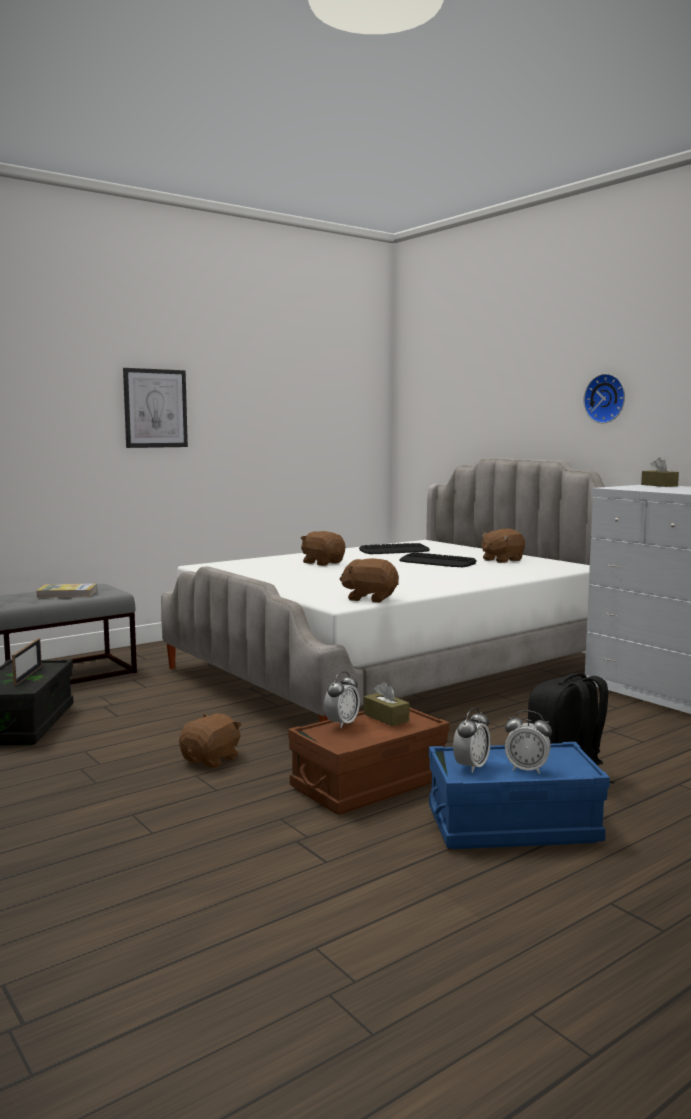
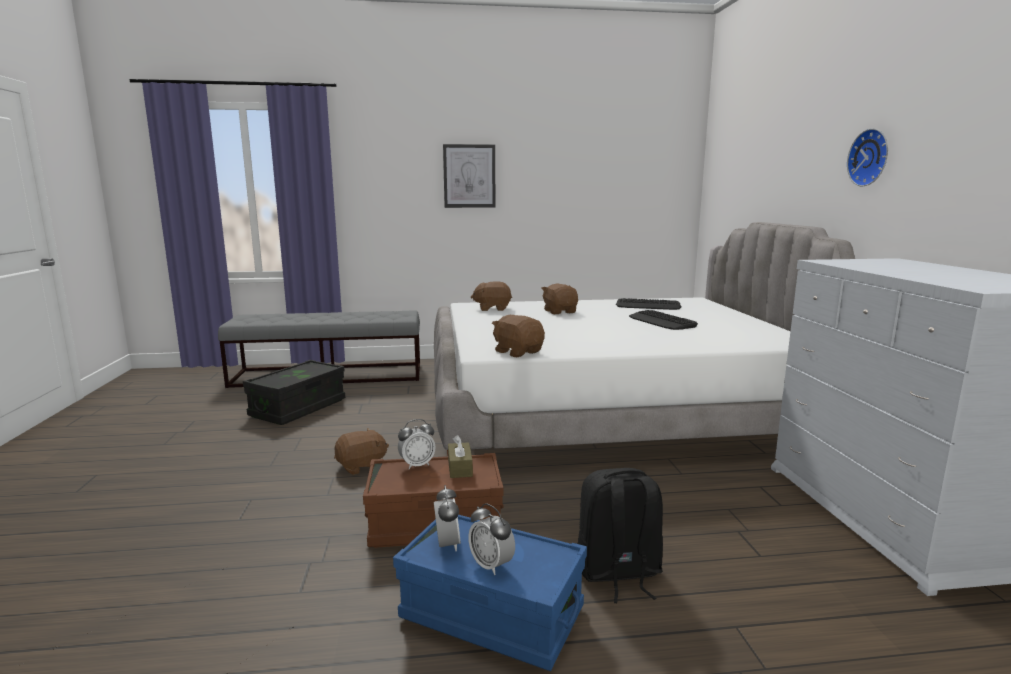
camera: 30 degrees right, 5 degrees up
picture frame [12,638,42,686] -> none
book [36,584,97,598] -> none
alarm clock [453,708,491,773] -> alarm clock turned 75 degrees counterclockwise [434,485,461,551]
brown plush toy [481,529,525,563] -> brown plush toy moved to [471,281,512,311]
brown tissue box [641,458,679,487] -> none

